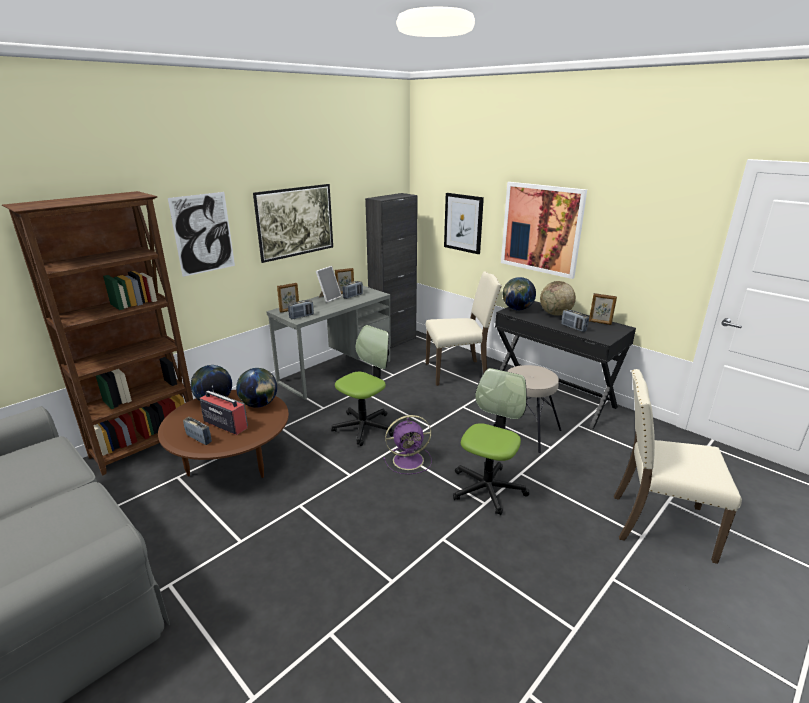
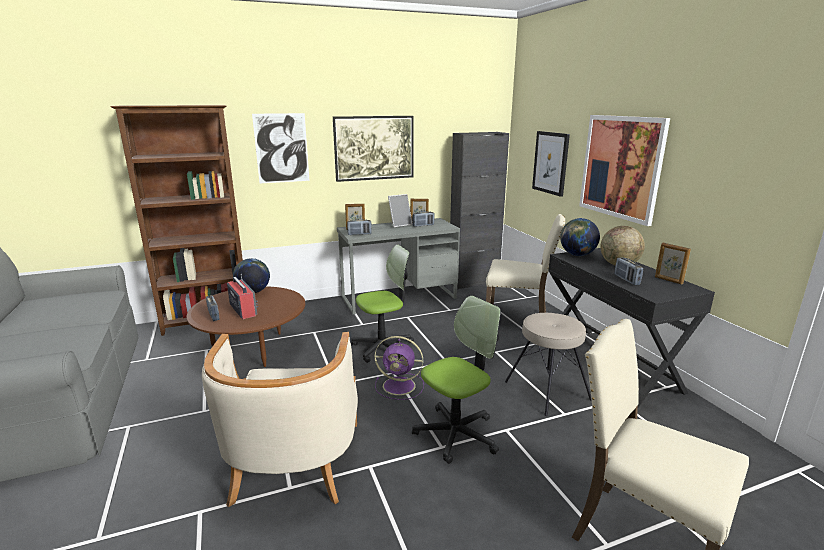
camera: 25 degrees right, 5 degrees down
globe [236,368,277,408] -> none
none -> beige armchair [202,332,358,507]

